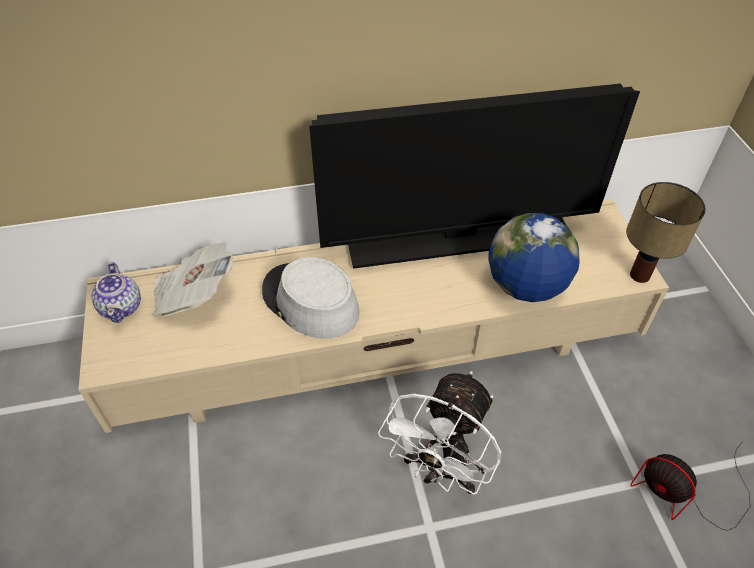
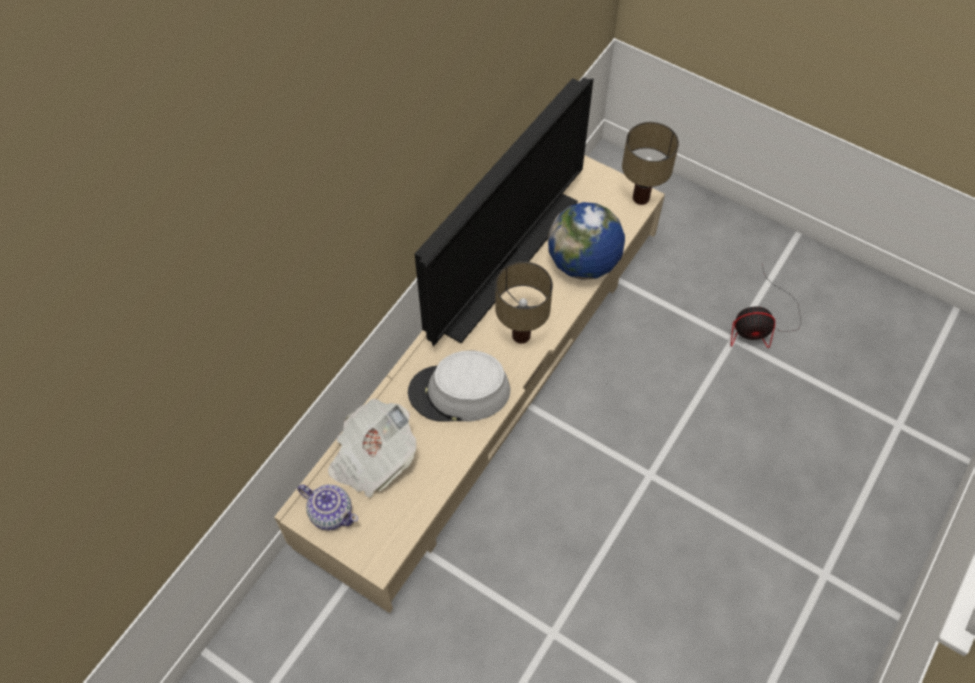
camera: 45 degrees left, 10 degrees up
white fan [378,371,501,495] -> none
none -> table lamp [495,262,553,344]

